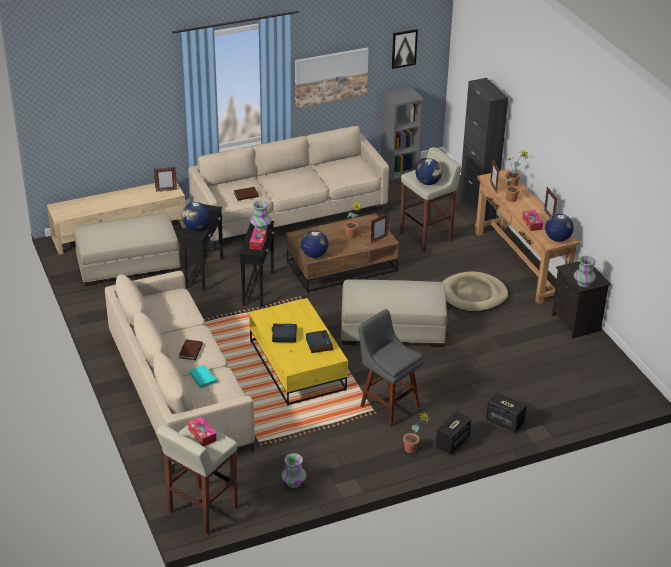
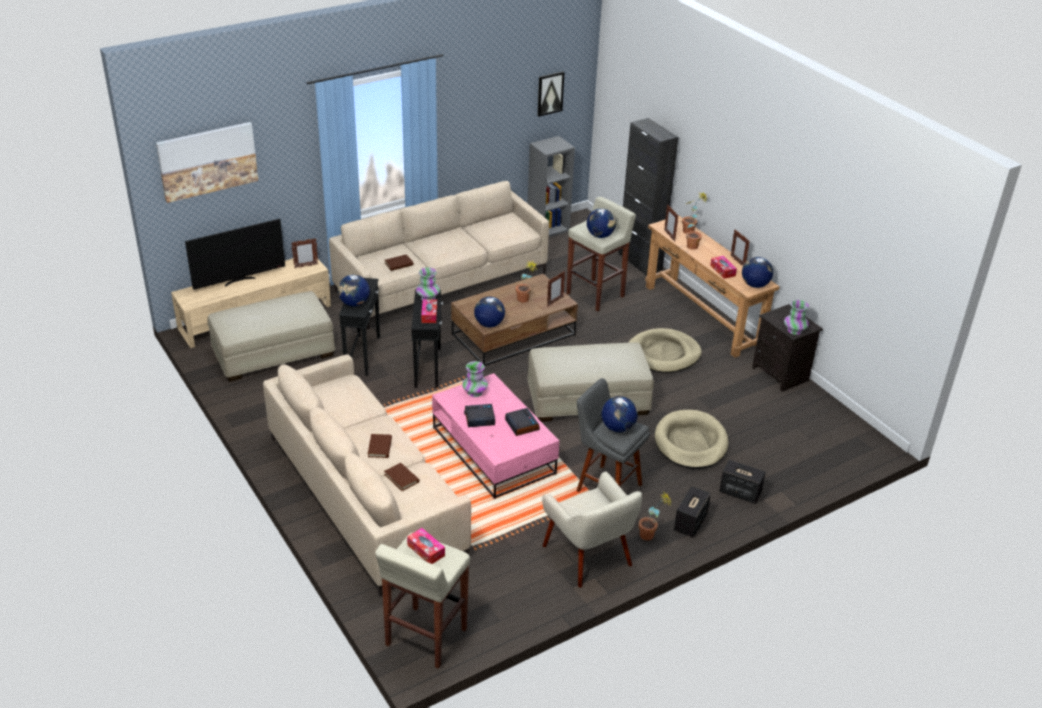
camera: 10 degrees left, 0 degrees up
turquoise book [189,365,217,389] -> brown book [384,463,420,491]
yellow coffee table [249,298,348,406] -> pink coffee table [432,373,559,499]
vase [281,453,306,488] -> vase moved to [462,361,488,397]
picture [295,47,369,108] -> picture moved to [156,122,258,203]
none -> television [185,219,285,290]
none -> beige armchair [542,471,642,588]
none -> globe [602,396,638,432]
none -> beige dog bed [655,410,729,469]

